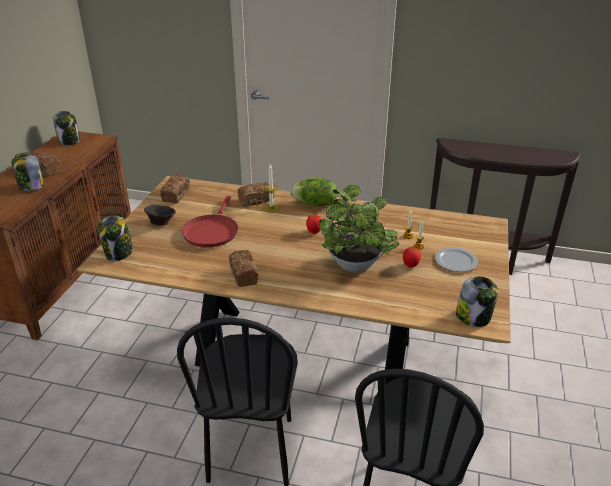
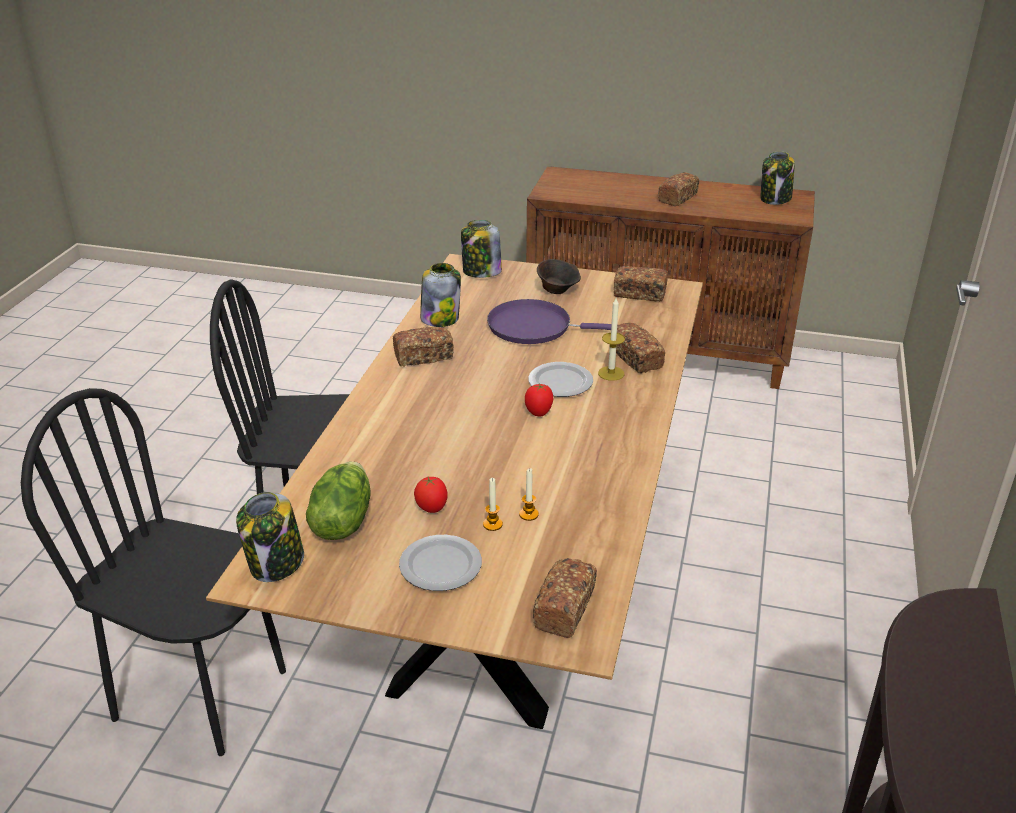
camera: 90 degrees right, 0 degrees up
jar [11,153,44,191] -> jar moved to [420,263,461,327]
red frying pan [182,196,238,247] -> purple frying pan [487,299,612,344]
lettuce [290,178,337,206] -> lettuce moved to [306,461,371,540]
potted plant [319,185,399,272] -> none
none -> plate [528,362,593,397]
none -> bread [533,558,597,638]

